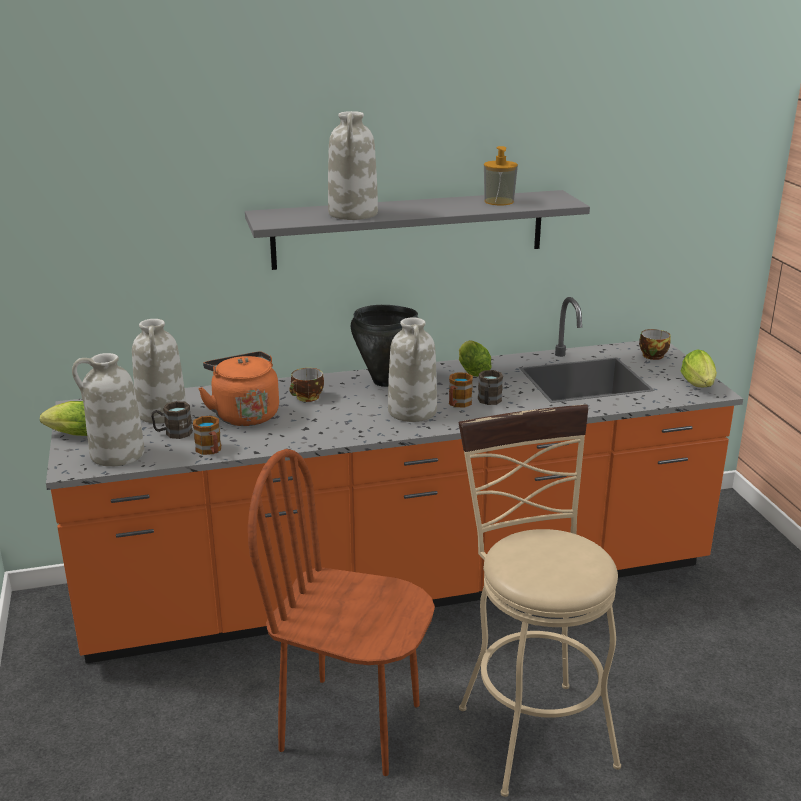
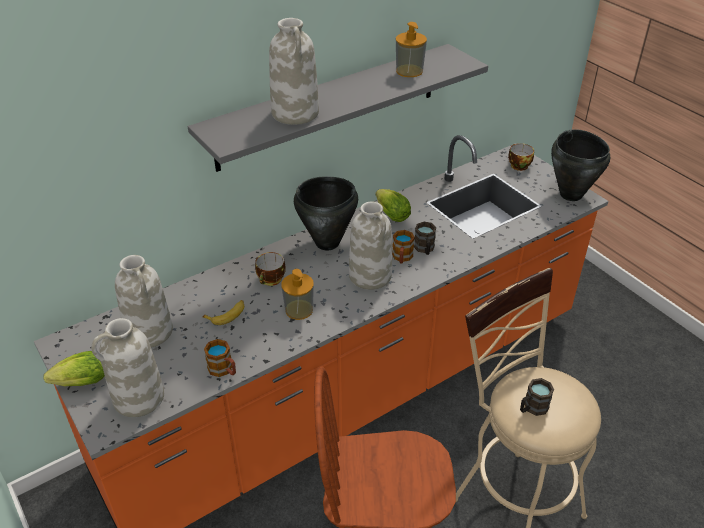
camera: 20 degrees left, 15 degrees up
brown mug [151,401,193,439] -> brown mug moved to [520,378,554,416]
orange kettle [198,351,279,426] -> banana [203,300,244,325]
lettuce [681,349,717,387] -> black cooking pot [551,129,610,201]
none -> soap dispenser [281,269,314,320]

